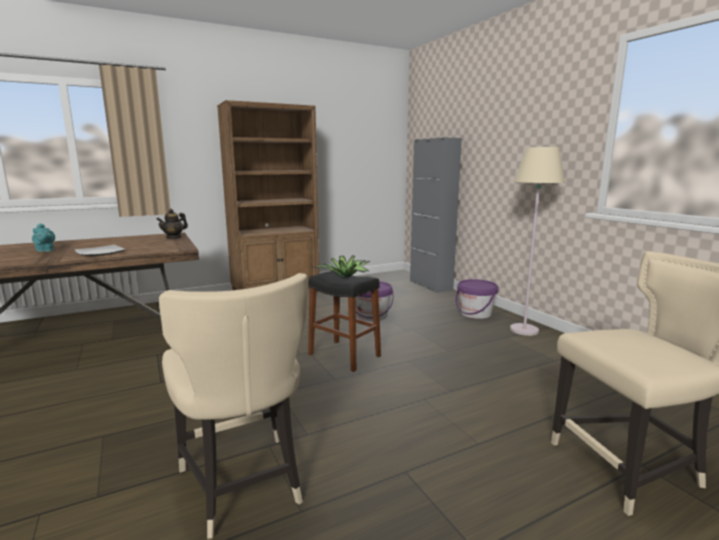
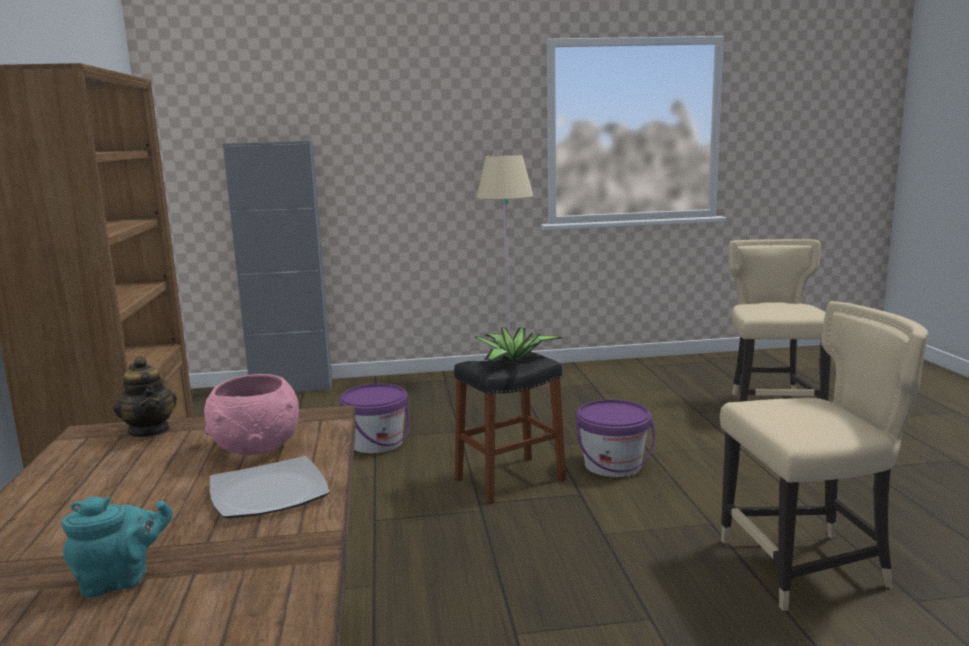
camera: 70 degrees left, 0 degrees up
purple bucket [456,279,499,319] -> purple bucket moved to [576,399,655,477]
none -> pink bowl [204,374,299,455]

